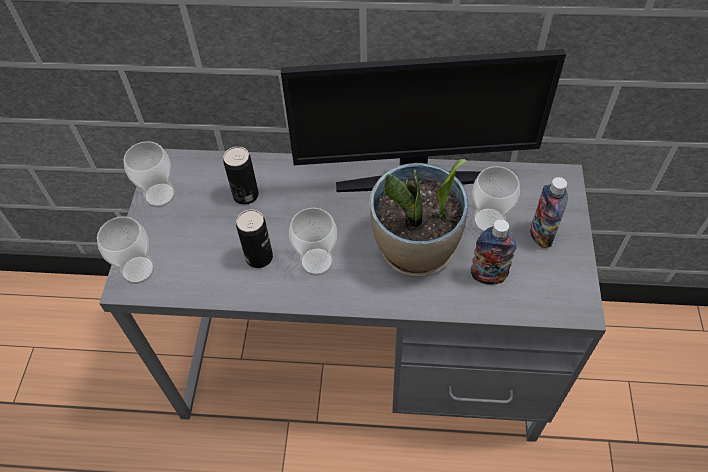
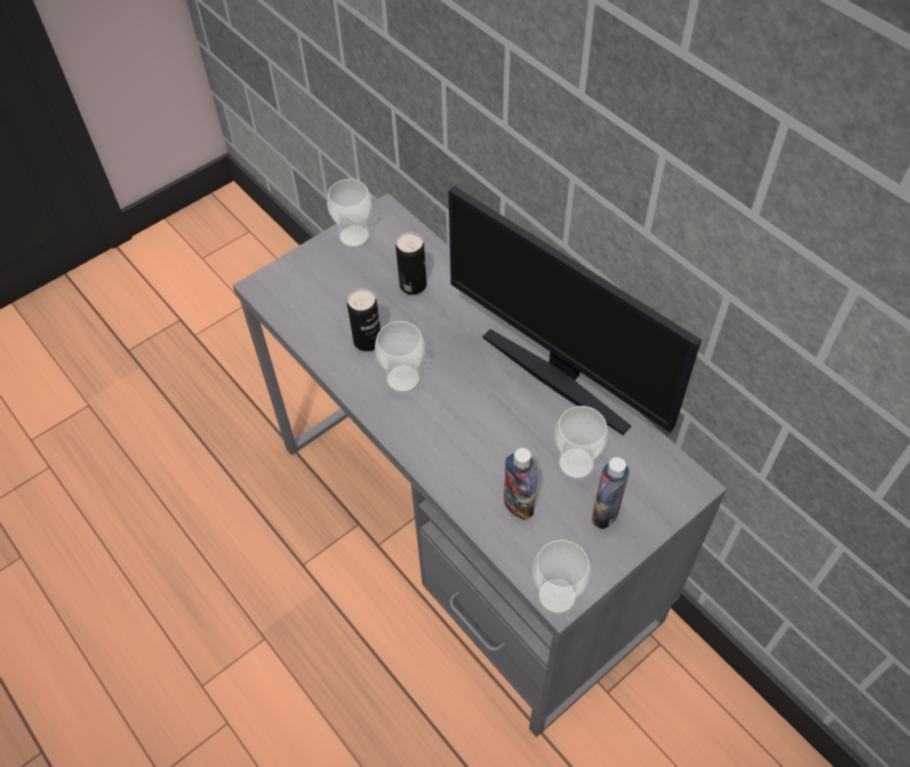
camera: 45 degrees right, 0 degrees up
cup [97,216,155,284] -> cup moved to [532,540,591,615]
potted plant [370,159,468,277] -> none

